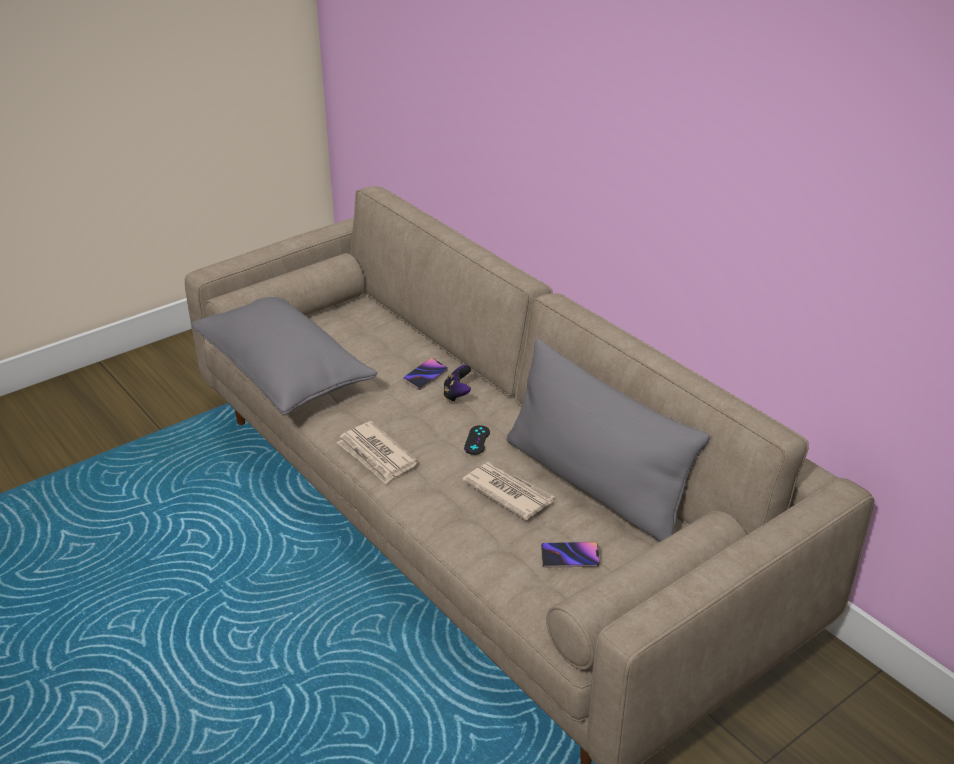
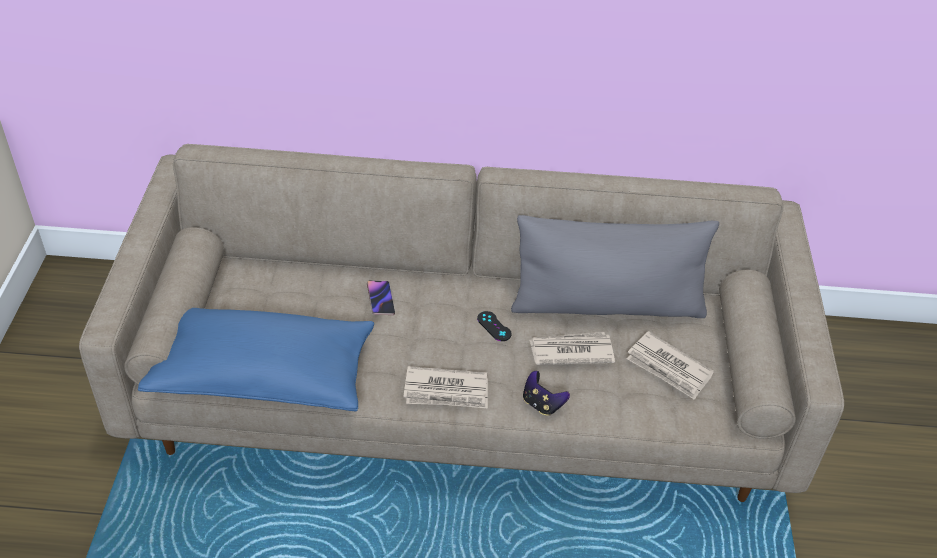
camera: 50 degrees left, 10 degrees up
grey pillow [191,297,377,416] -> blue pillow [138,308,374,412]
game controller [443,365,471,403] -> game controller moved to [523,371,570,416]
phone [541,542,600,567] -> newspaper [627,331,714,400]

